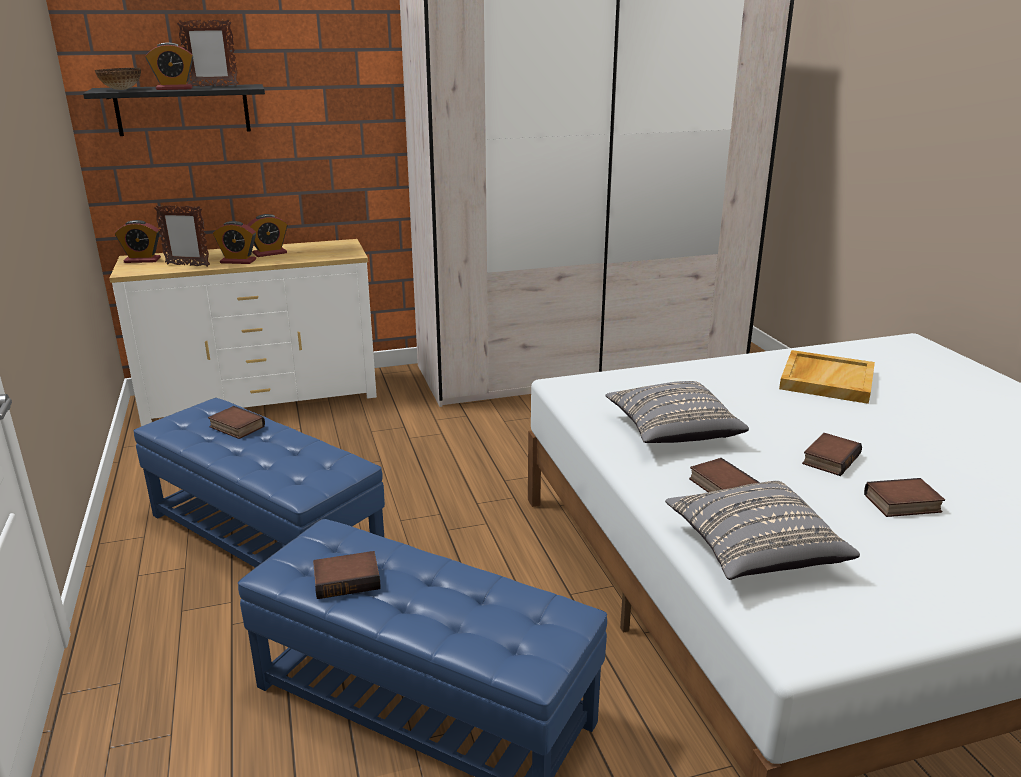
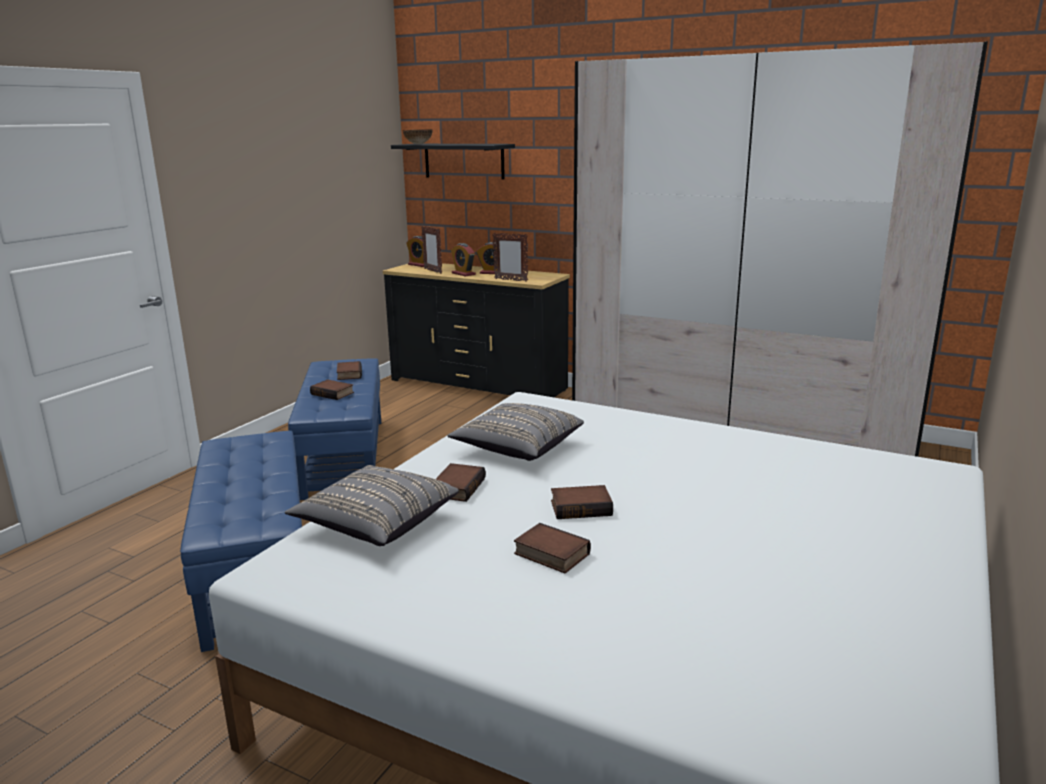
camera: 45 degrees right, 5 degrees down
white dresser [109,239,377,426] -> black dresser [383,263,570,397]
alarm clock [146,42,193,90] -> none
picture frame [177,19,239,87] -> picture frame moved to [492,233,528,282]
book [313,551,381,599] -> book moved to [310,379,354,400]
beige tray [779,350,875,404] -> none

